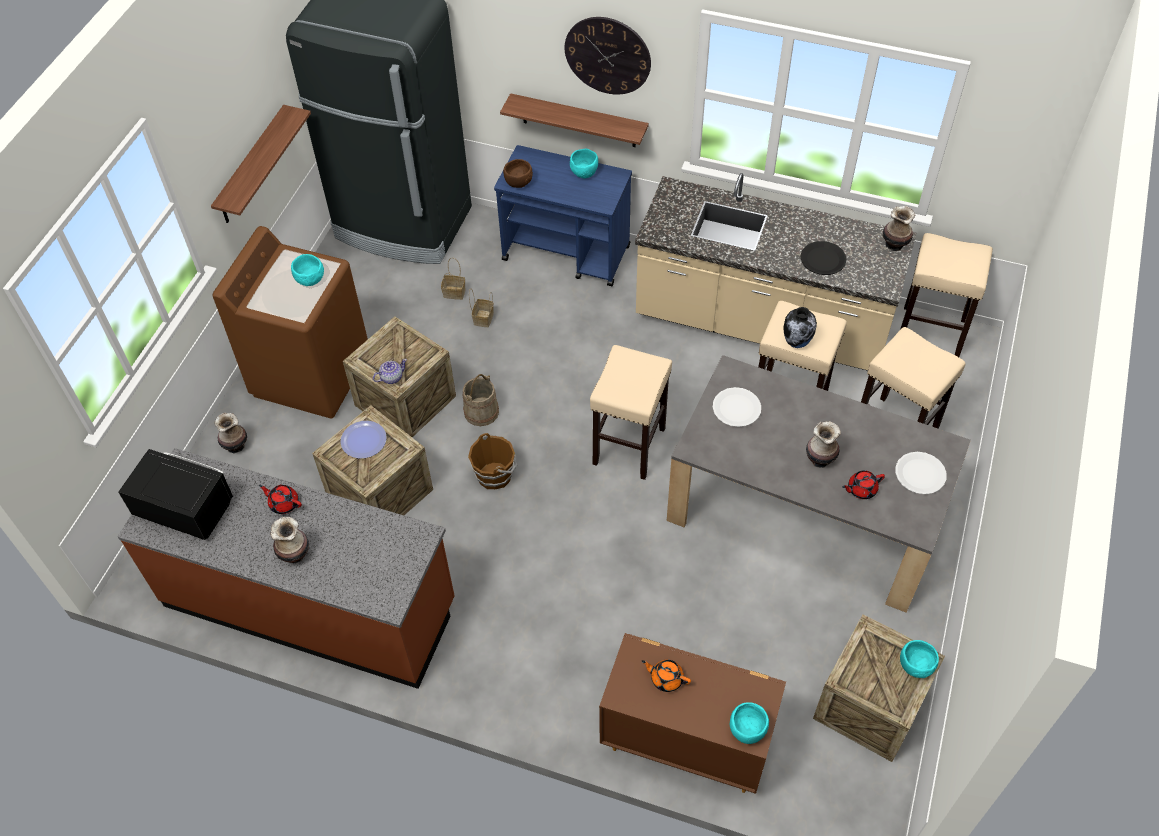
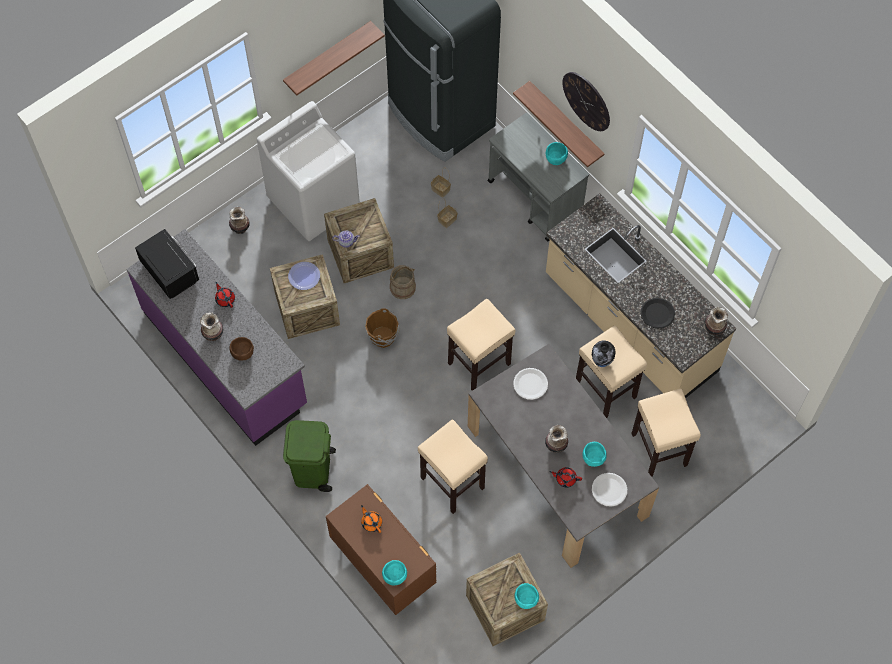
camera: 30 degrees right, 10 degrees up
brown counter [118,448,455,689] -> purple counter [126,229,307,446]
brown washing machine [213,226,368,418] -> white washing machine [257,101,360,241]
turquoise bowl [291,254,324,286] -> turquoise bowl moved to [583,442,607,467]
blue cart [494,145,632,286] -> grey cart [488,113,589,241]
brown bowl [503,159,533,188] -> brown bowl moved to [230,337,254,361]
beige stool [900,233,993,357] -> beige stool moved to [418,420,488,514]
none -> green trash can [283,420,336,492]

